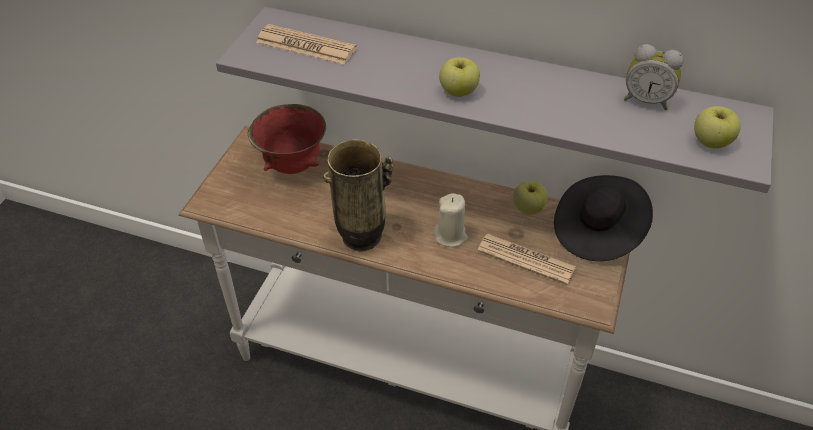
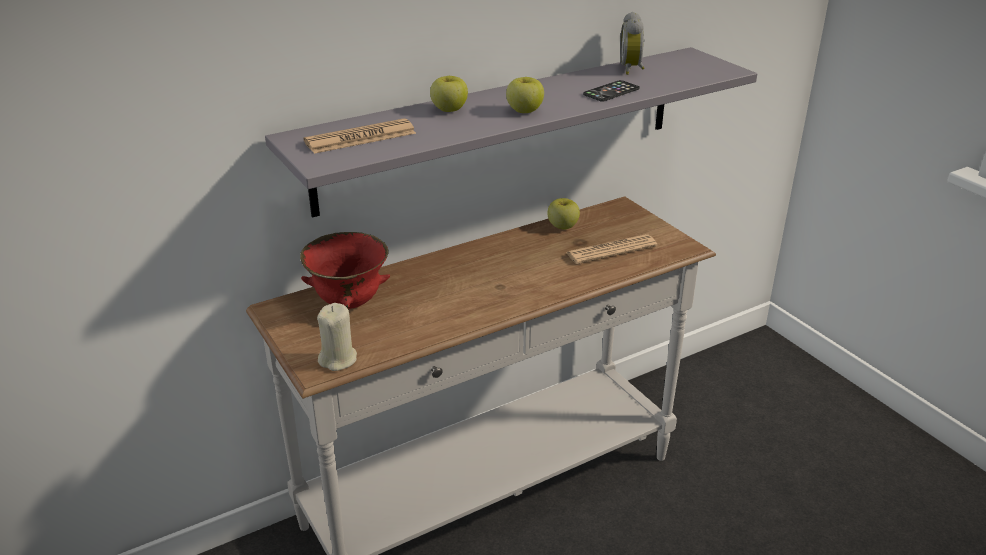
camera: 50 degrees left, 15 degrees down
vase [323,140,394,252] -> none
beige candle [434,193,468,247] -> beige candle moved to [317,303,357,371]
black hat [554,175,653,261] -> none
alarm clock [624,44,683,110] -> alarm clock turned 120 degrees clockwise [620,12,644,75]
apple [694,106,741,149] -> apple moved to [430,76,468,112]
none -> phone [583,80,640,102]

